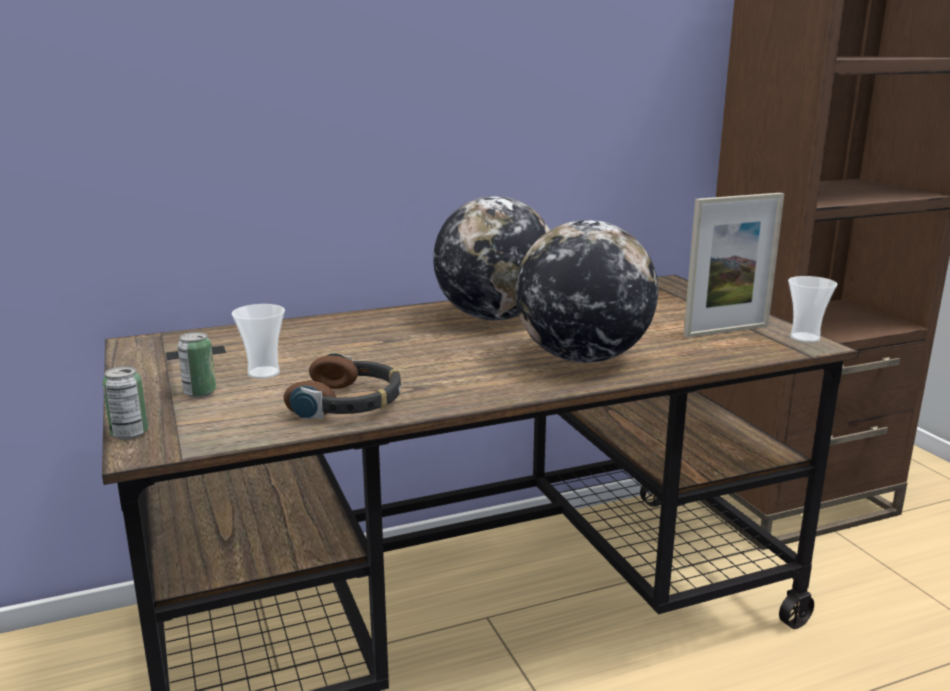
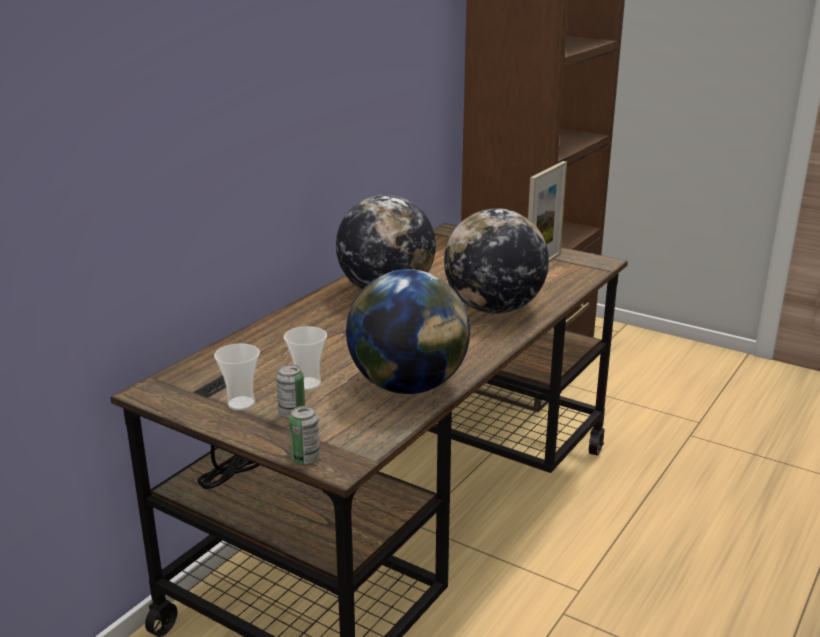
camera: 35 degrees left, 5 degrees up
headphones [284,353,401,420] -> globe [346,269,470,394]
cup [788,276,838,343] -> cup moved to [214,343,260,411]

